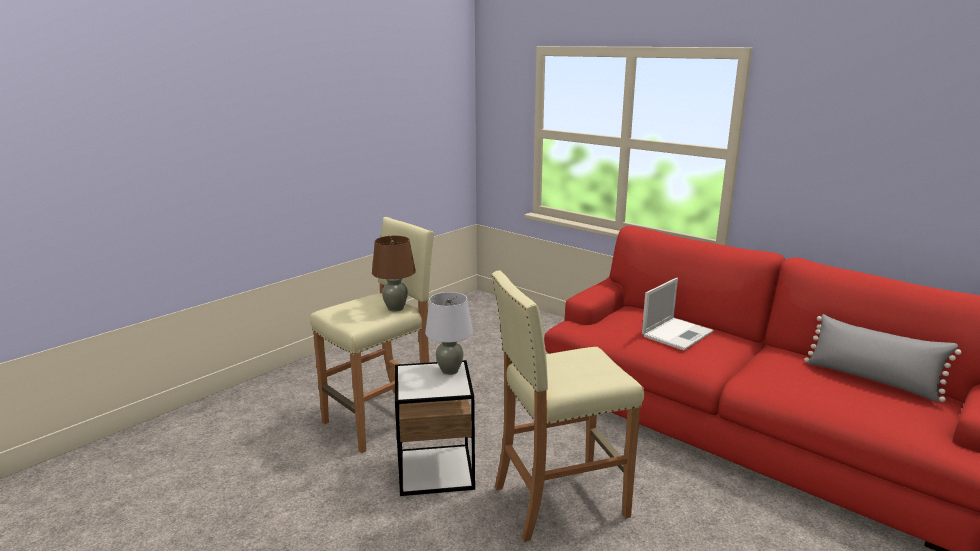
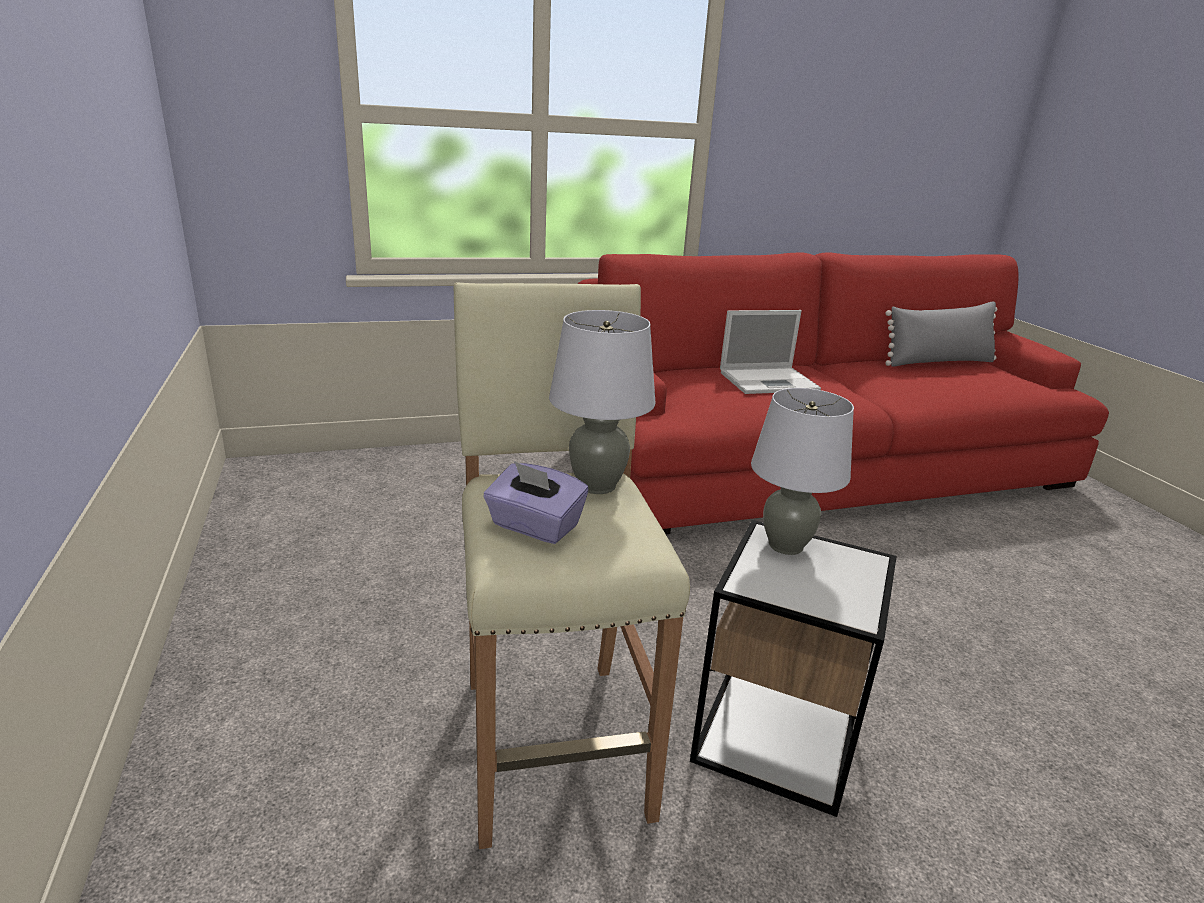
camera: 60 degrees left, 5 degrees up
brown table lamp [372,236,416,312] -> grey table lamp [549,310,656,494]
beige stool [491,271,644,542] -> none
laptop [642,278,714,350] -> laptop turned 90 degrees clockwise [720,310,821,394]
none -> purple tissue box [483,461,589,544]

